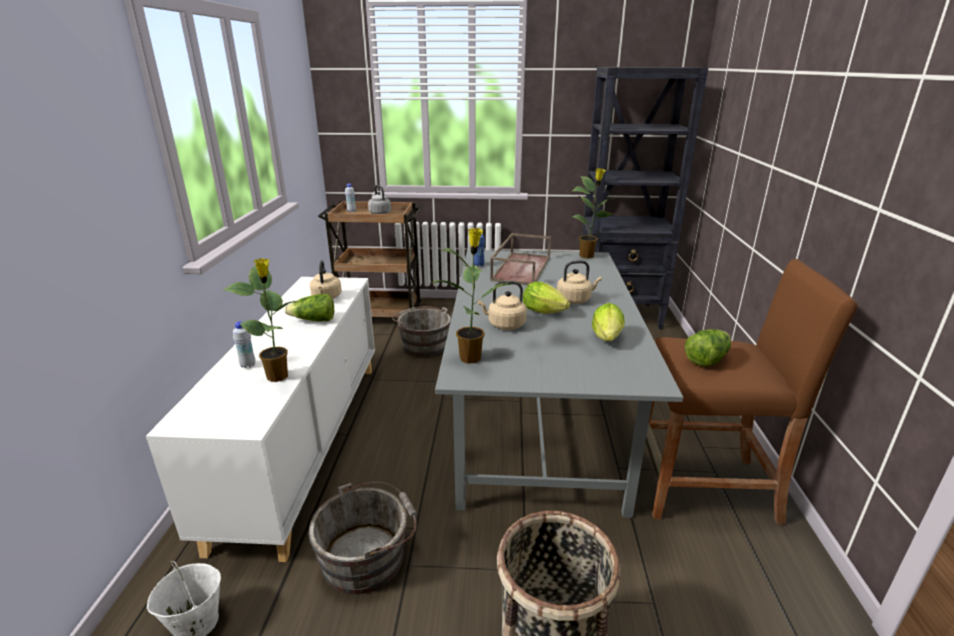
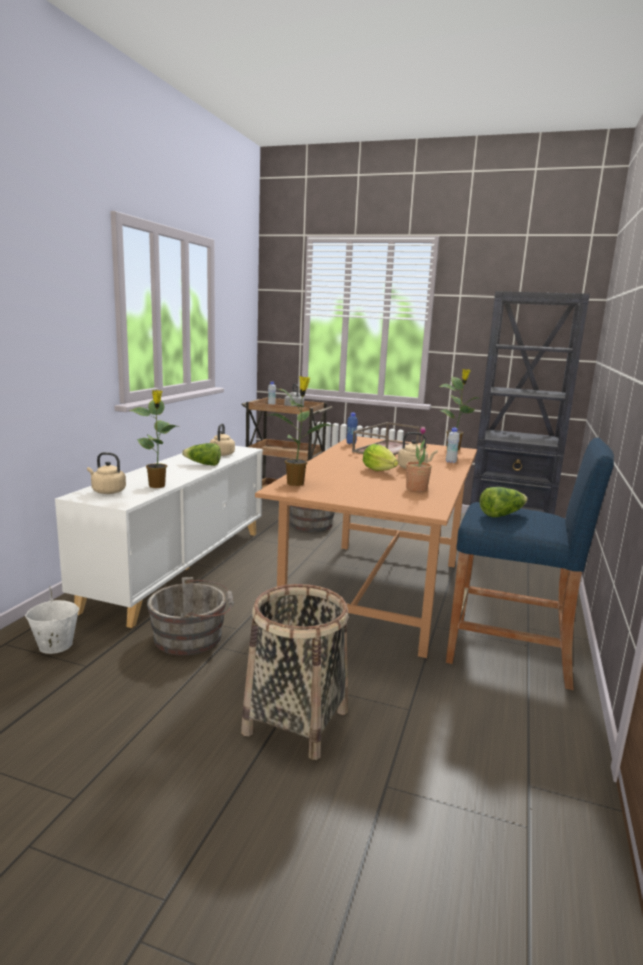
camera: 15 degrees right, 10 degrees down
white bottle [233,321,255,368] -> white bottle moved to [446,428,460,463]
grey dining table [435,250,683,518] -> brown dining table [255,436,477,658]
beige kettle [478,281,527,330] -> beige kettle moved to [87,452,126,494]
lettuce [592,303,625,341] -> potted plant [406,426,432,492]
brown stool [646,259,858,525] -> blue stool [446,437,614,690]

